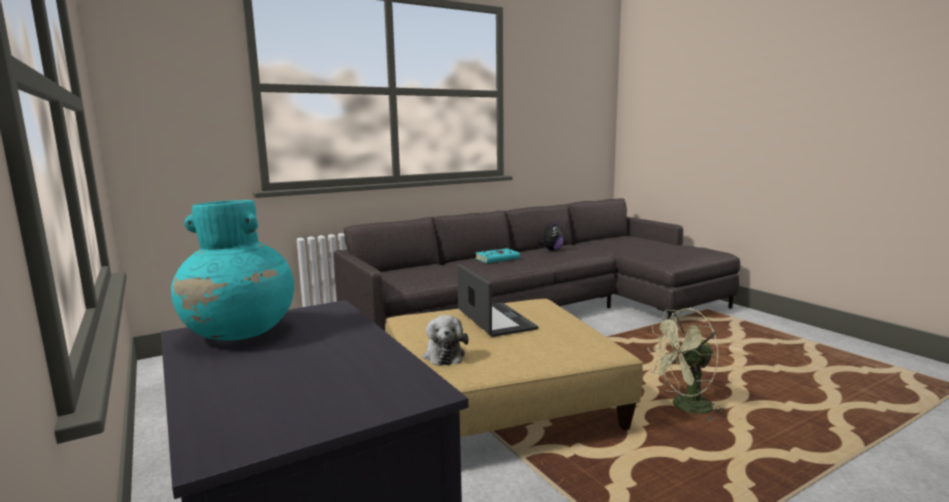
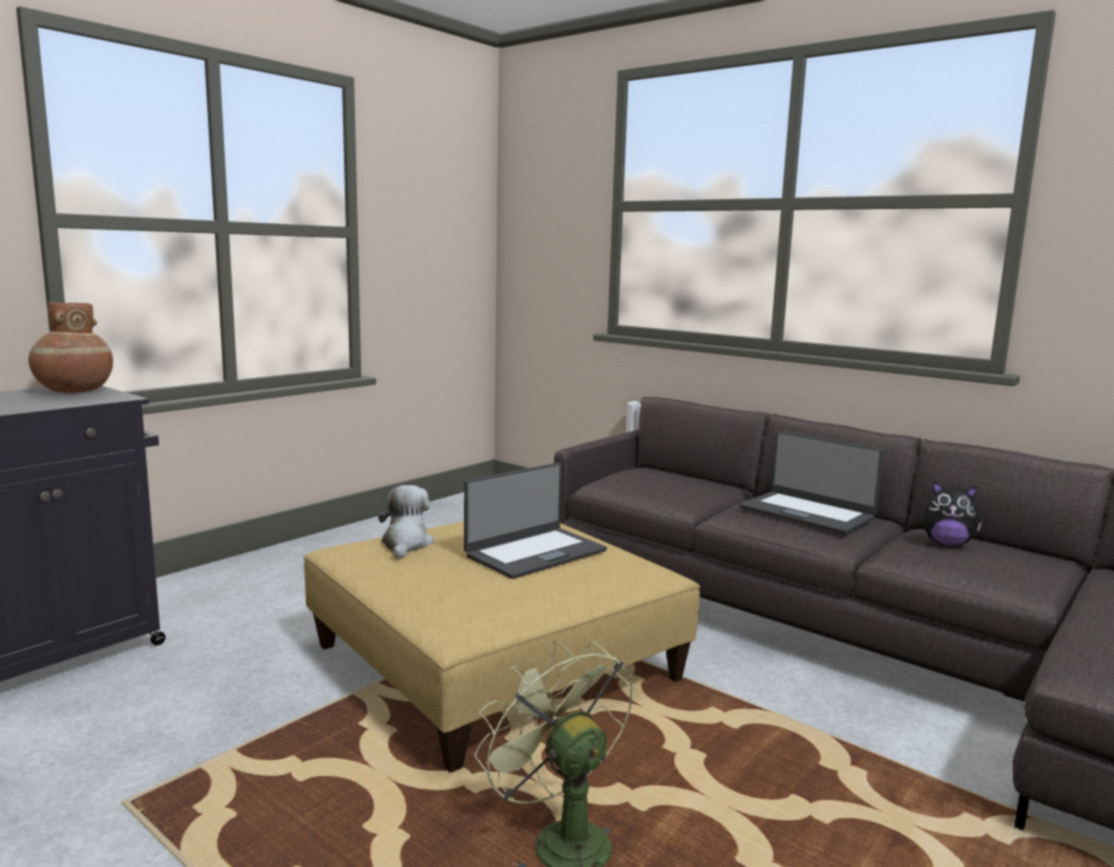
camera: 70 degrees right, 0 degrees up
turquoise vase [171,200,294,341] -> brown vase [28,302,113,393]
plush toy [422,315,468,366] -> plush toy turned 120 degrees clockwise [378,485,434,559]
turquoise book [475,248,522,263] -> laptop [740,431,883,534]

